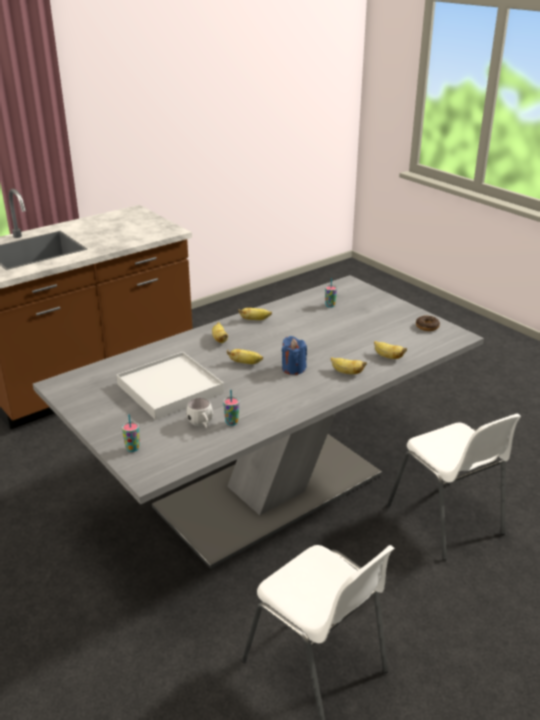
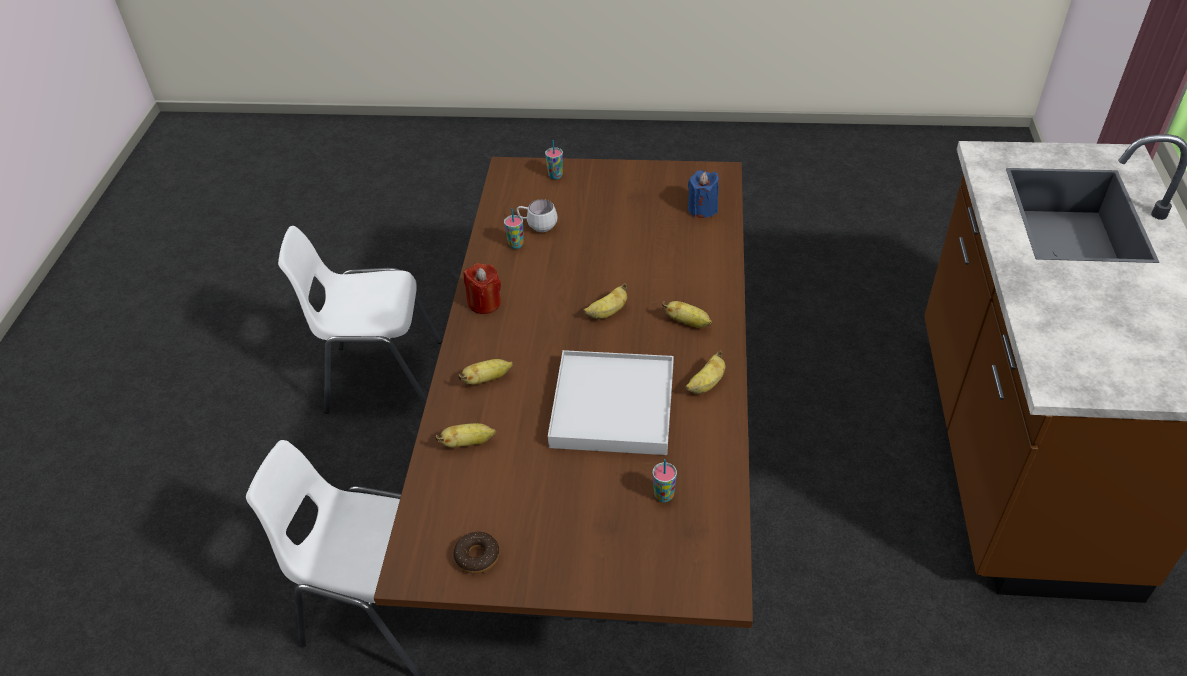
camera: 135 degrees right, 15 degrees up
grey dining table [33,275,484,569] -> brown dining table [374,157,753,628]
white tray [117,352,224,420] -> white tray moved to [548,350,674,455]
blue candle [282,336,307,375] -> blue candle moved to [688,170,719,218]
none -> red candle [464,263,501,314]

